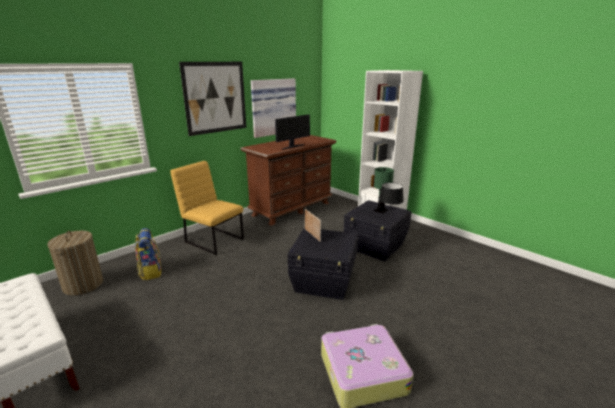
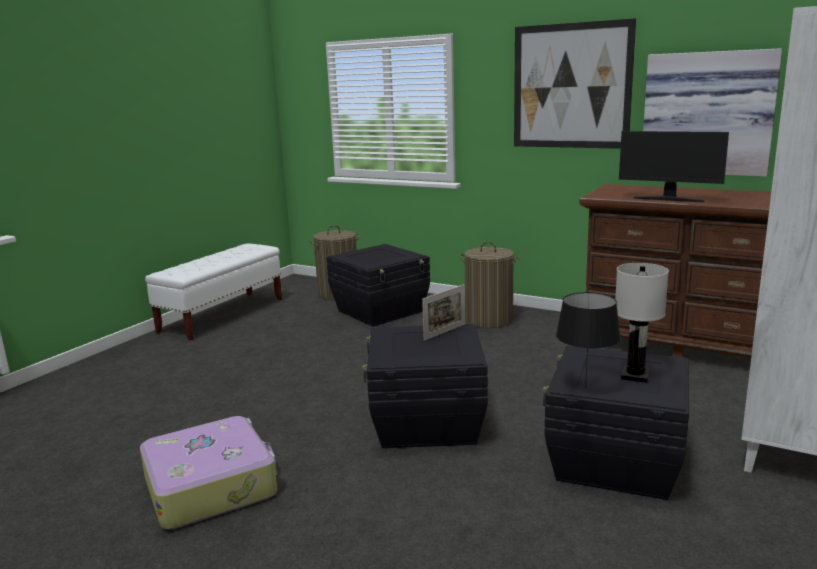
camera: 75 degrees right, 5 degrees down
backpack [135,228,161,280] -> black storage box [326,244,430,327]
yellow chair [170,161,244,255] -> laundry basket [459,242,520,328]
green table lamp [374,167,394,213] -> white table lamp [615,263,669,383]

